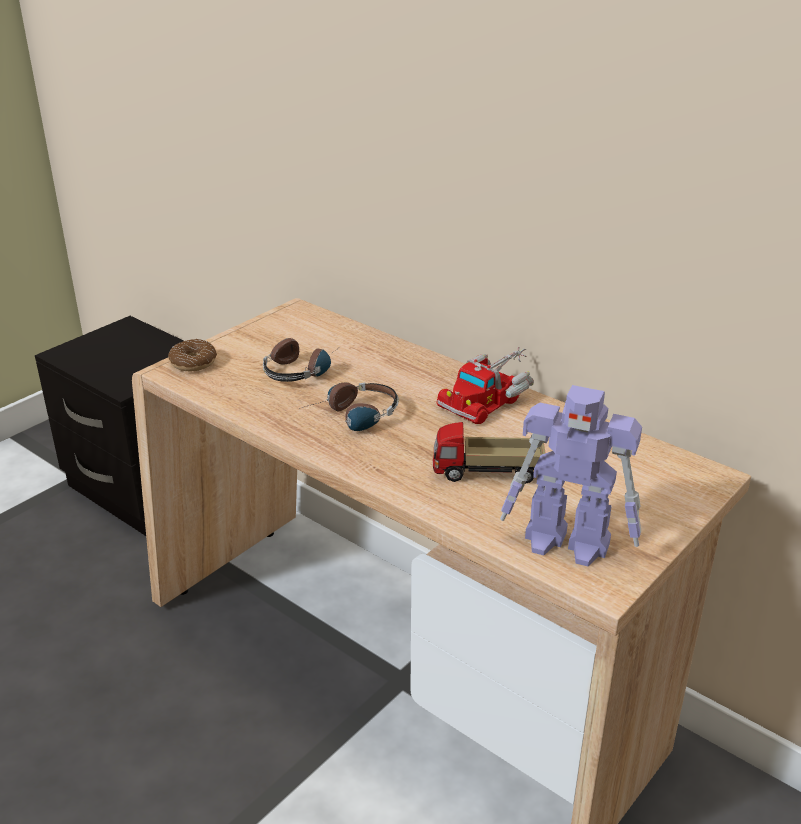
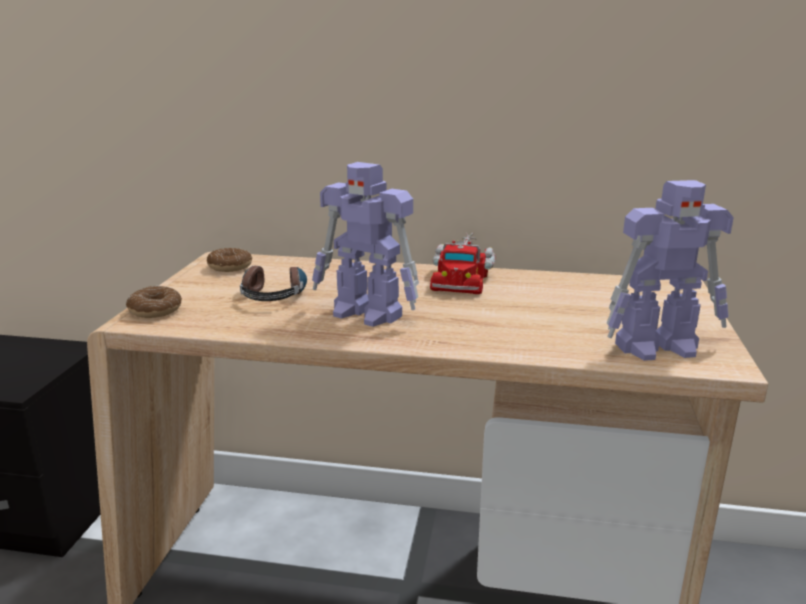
camera: 30 degrees left, 10 degrees down
headphones [299,382,399,431] -> toy robot [312,162,419,327]
toy truck [432,422,546,484] -> none
none -> donut [207,248,252,272]

